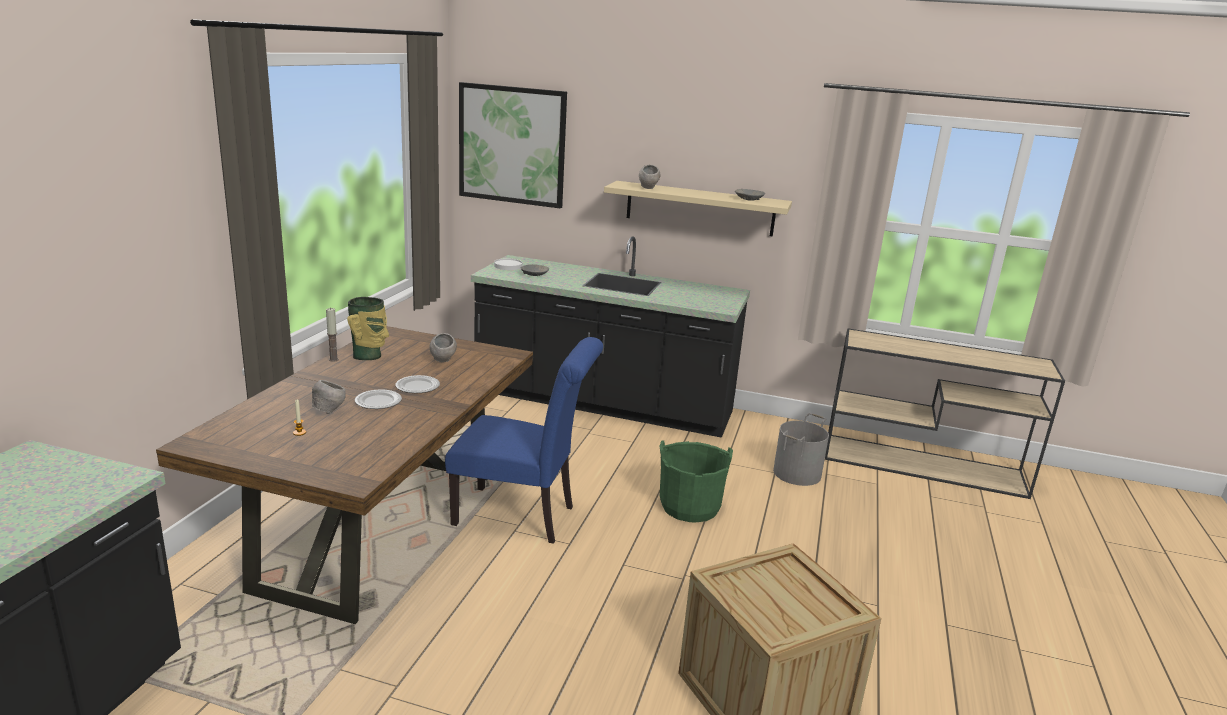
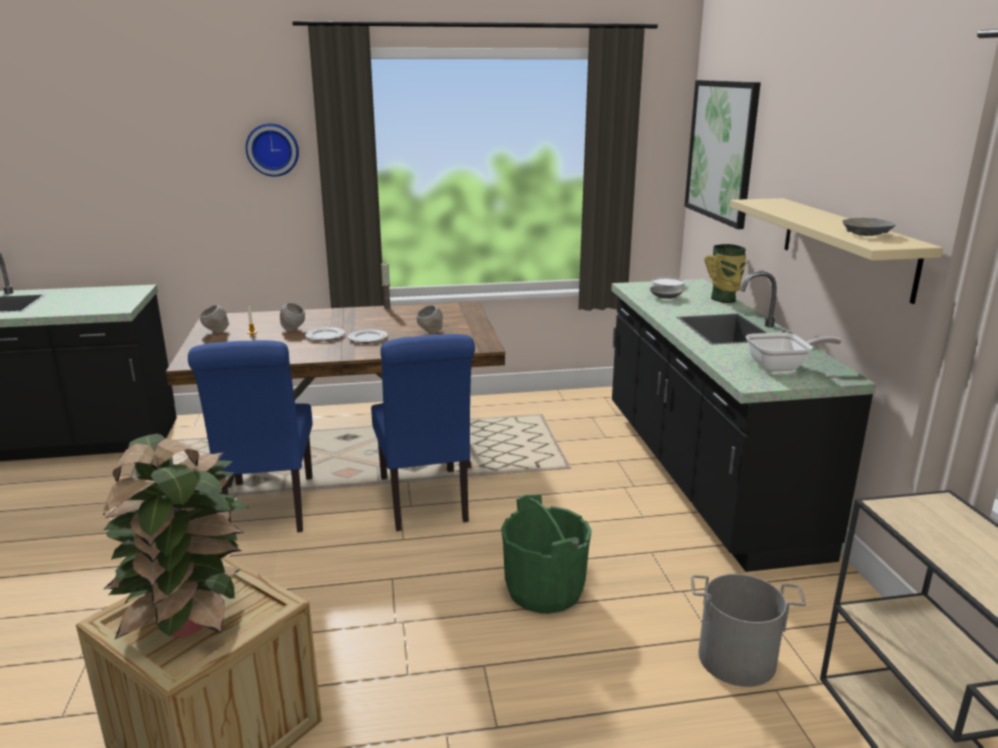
camera: 65 degrees right, 0 degrees up
vase [347,297,389,360] -> vase moved to [704,244,746,303]
grey bowl [639,165,661,189] -> grey bowl moved to [200,305,229,333]
none -> potted plant [103,434,250,639]
none -> blue chair [188,340,313,532]
none -> wall clock [246,123,299,177]
none -> frying pan [746,333,842,372]

